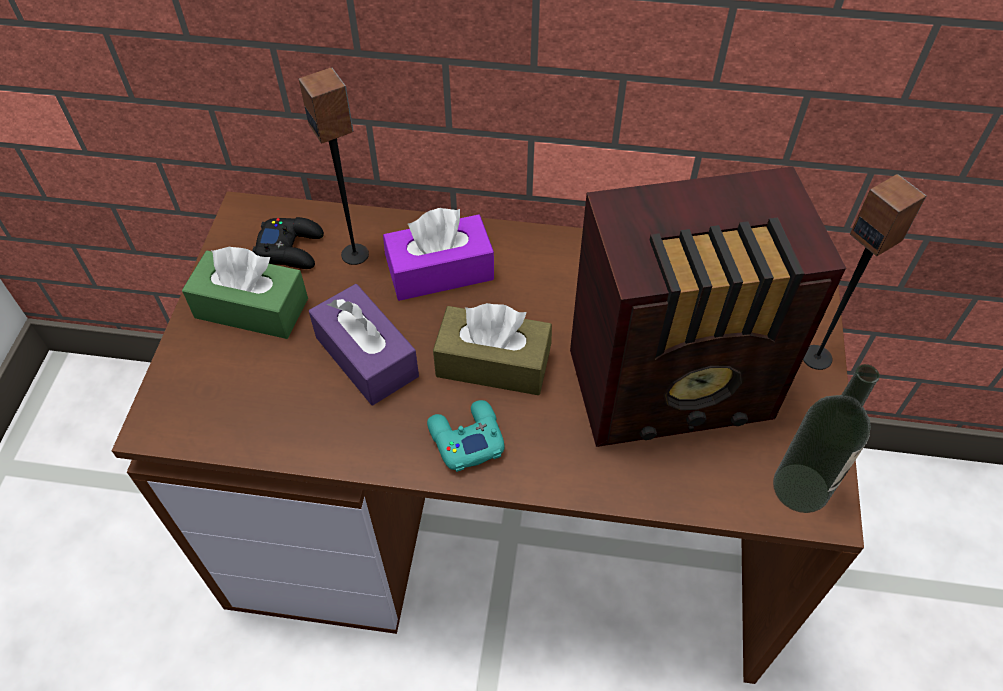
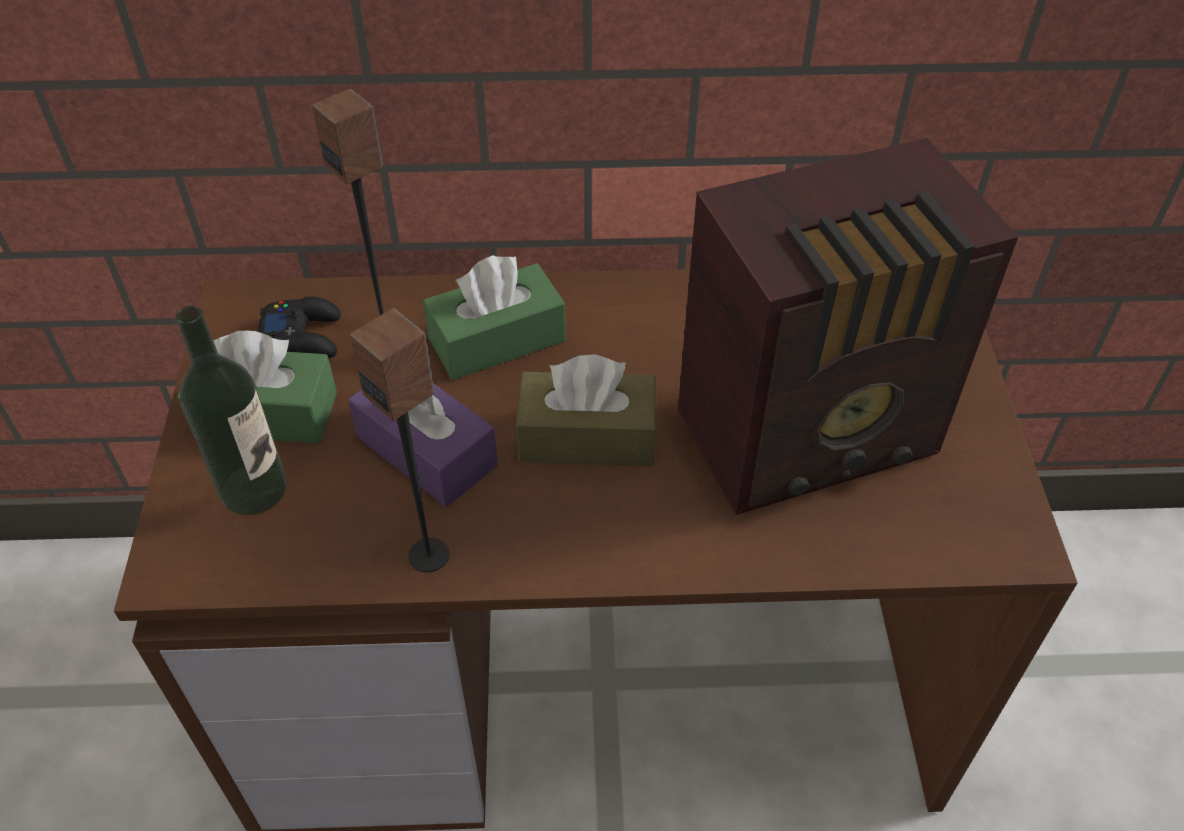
camera: 10 degrees left, 5 degrees down
purple tissue box [383,208,494,301] -> green tissue box [423,255,566,380]
turquoise game controller [427,400,505,472] -> none
bottle [773,364,880,513] -> bottle moved to [175,306,287,515]
speaker [803,174,926,370] -> speaker moved to [350,308,449,573]

